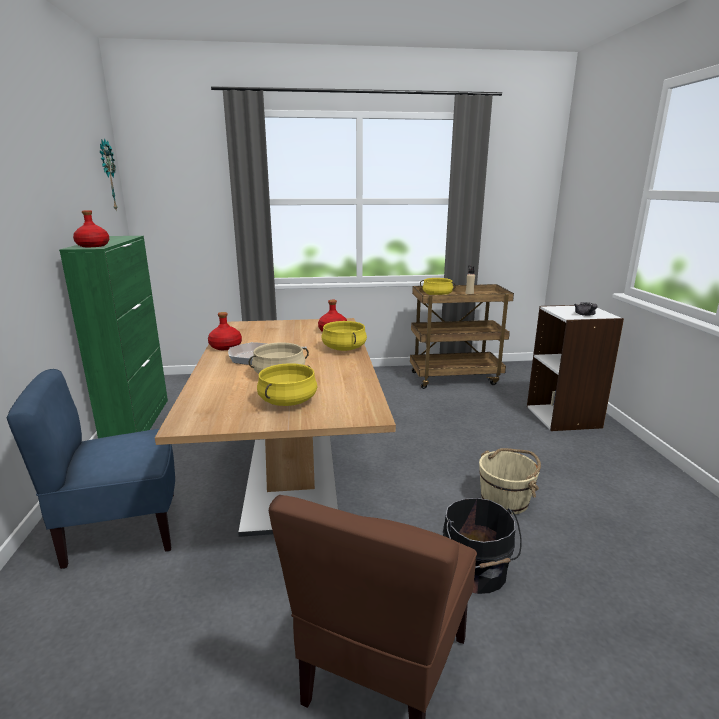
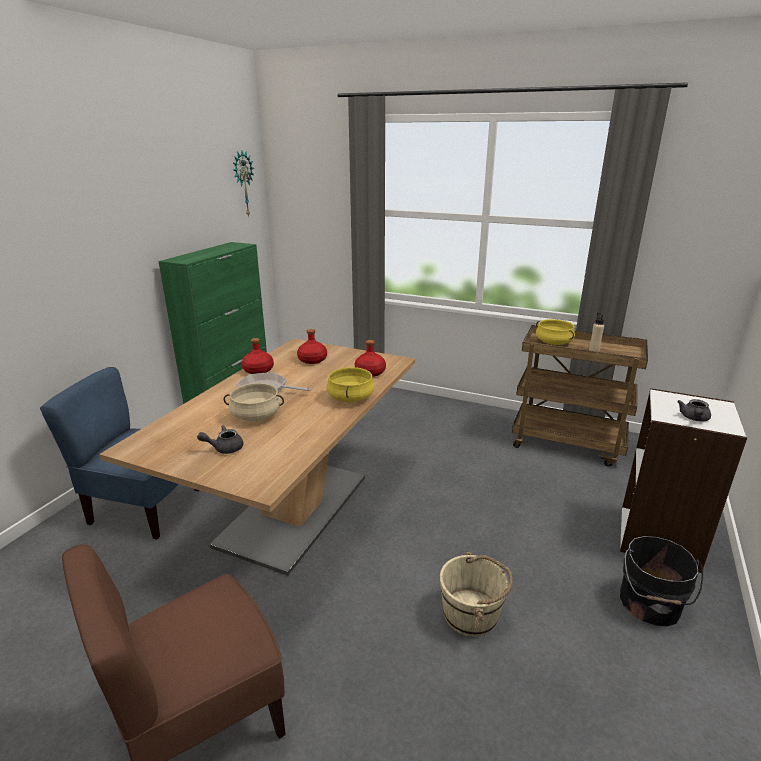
camera: 30 degrees right, 5 degrees up
red bottle [73,210,109,247] -> red bottle moved to [297,329,327,364]
yellow cooking pot [257,363,318,406] -> grey teapot [197,425,243,454]
black bucket [443,498,522,594] -> black bucket moved to [620,536,703,626]

